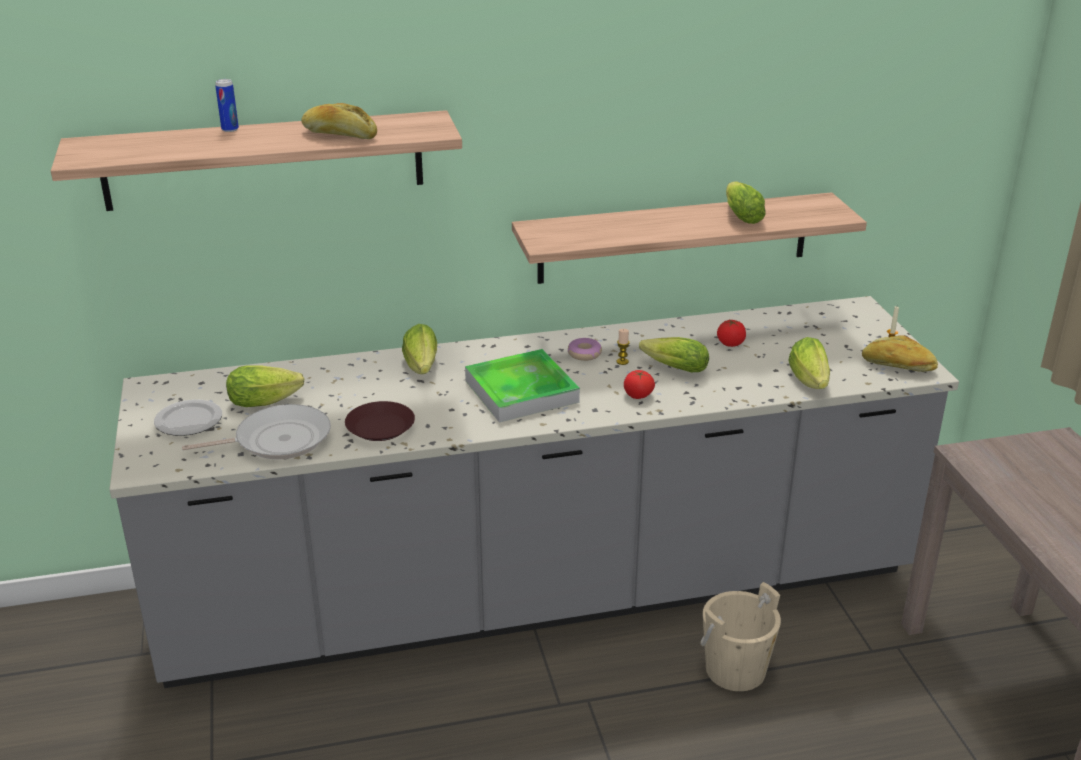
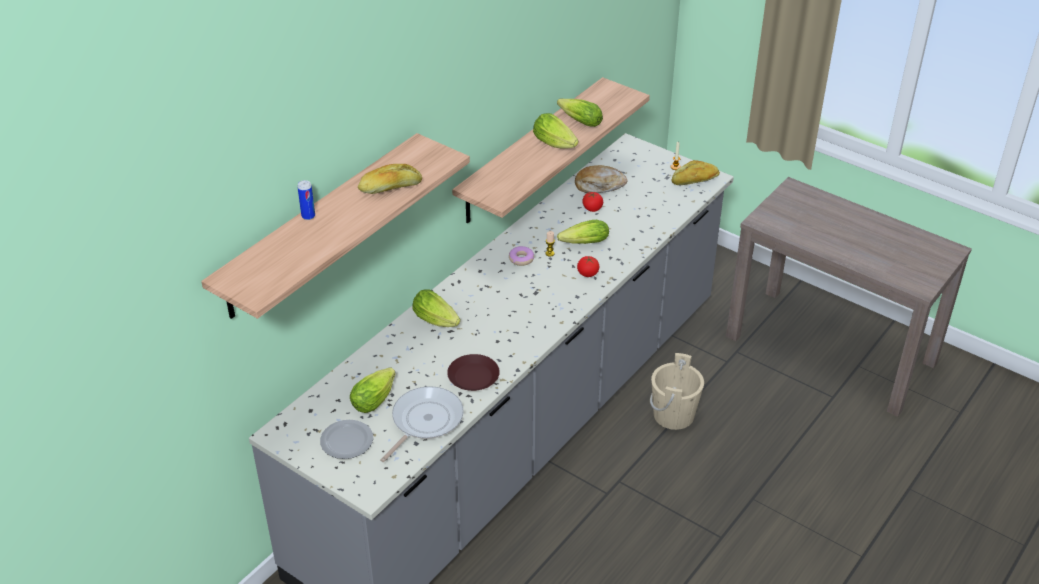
camera: 40 degrees left, 10 degrees up
tray [465,349,580,422] -> none
lettuce [788,337,830,389] -> lettuce moved to [533,113,578,149]
none -> bread [575,165,627,193]

